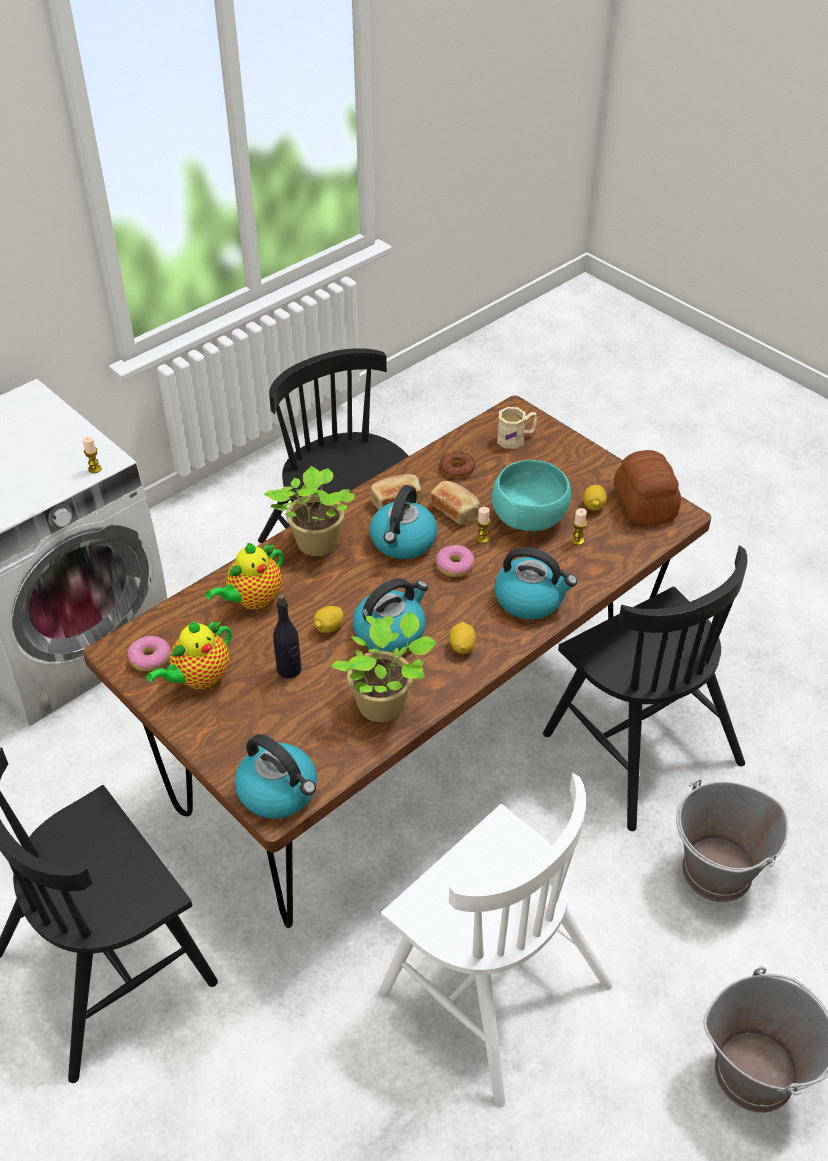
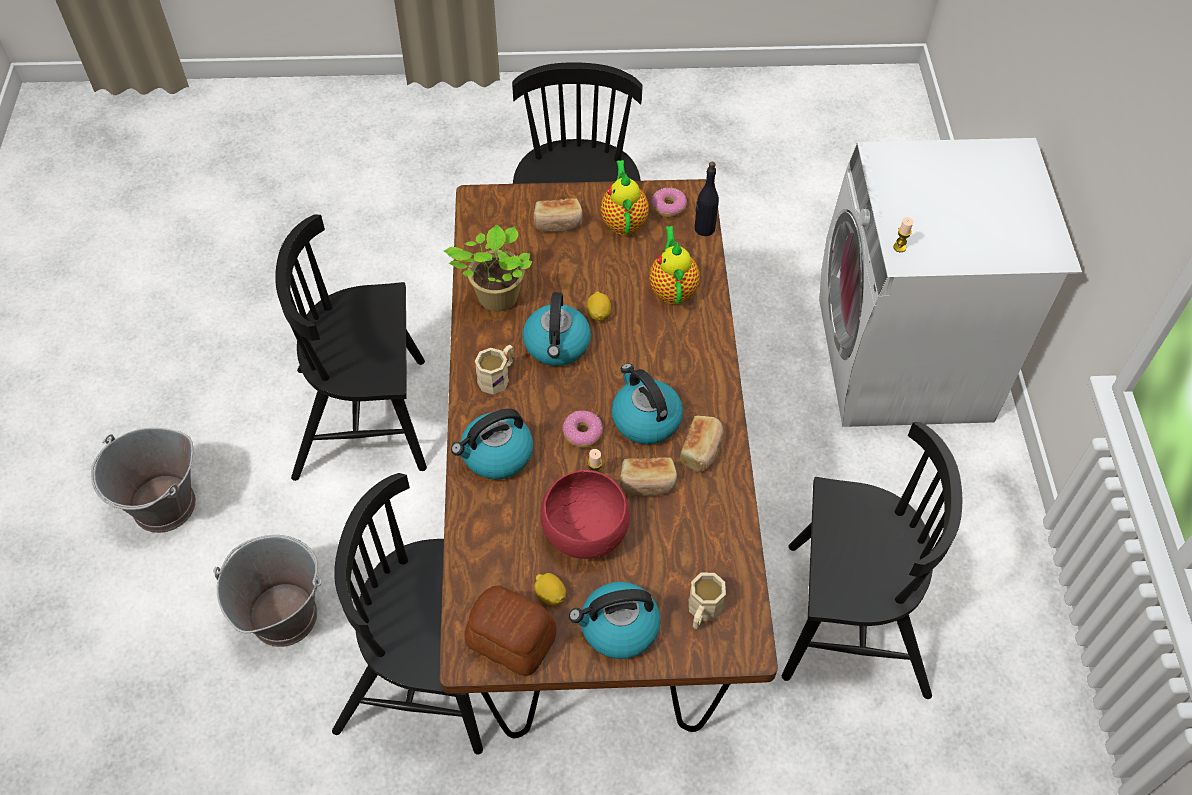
camera: 130 degrees right, 10 degrees up
kettle [235,734,317,819] -> kettle moved to [569,582,661,659]
potted plant [264,466,355,556] -> none
black bottle [273,593,301,678] -> black bottle moved to [694,162,719,236]
white chair [378,773,613,1108] -> black chair [275,215,427,481]
donut [439,451,475,478] -> none
lemon [450,622,476,654] -> beige mug [475,345,514,395]
turquoise bowl [492,460,571,531] -> red bowl [540,470,630,559]
candle [571,508,587,545] -> none
none -> bread [534,198,583,232]

